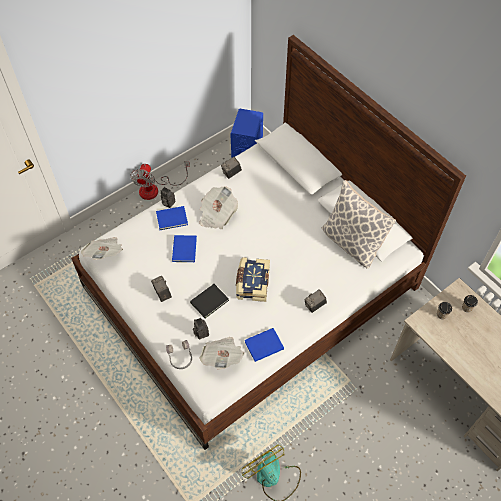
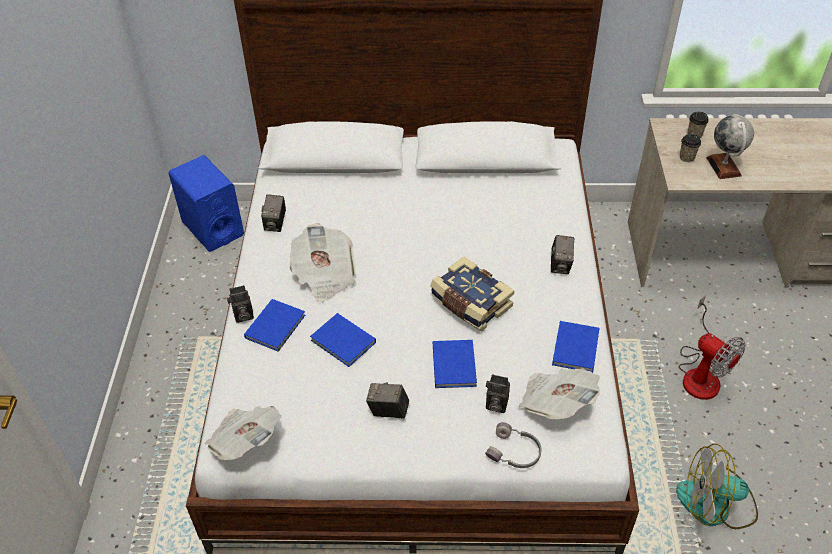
camera: 50 degrees left, 10 degrees down
fan [130,161,190,200] -> fan moved to [679,295,745,400]
black book [190,284,229,318] -> blue book [433,340,477,388]
pillow [322,180,396,269] -> none
none -> globe [706,115,754,179]

